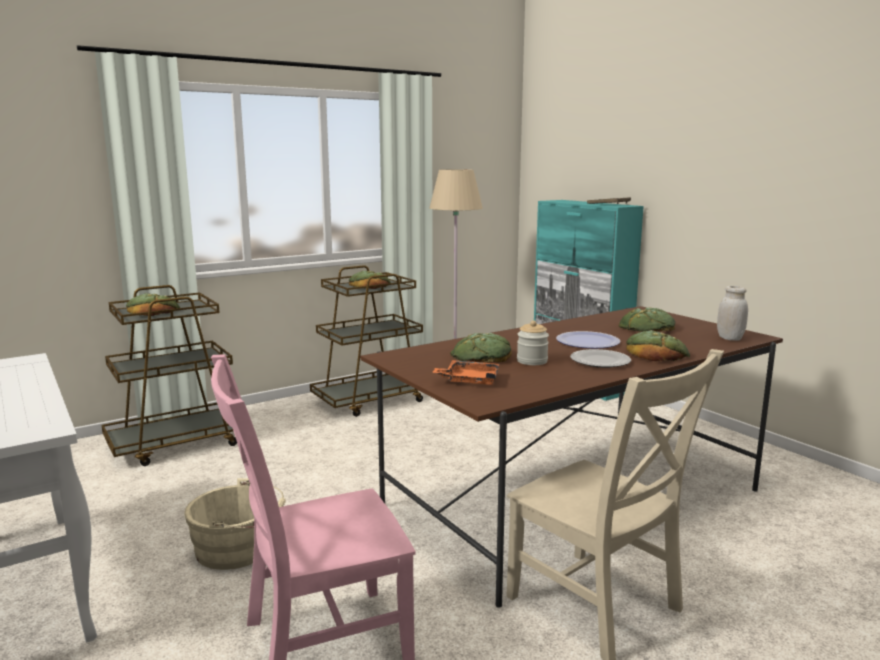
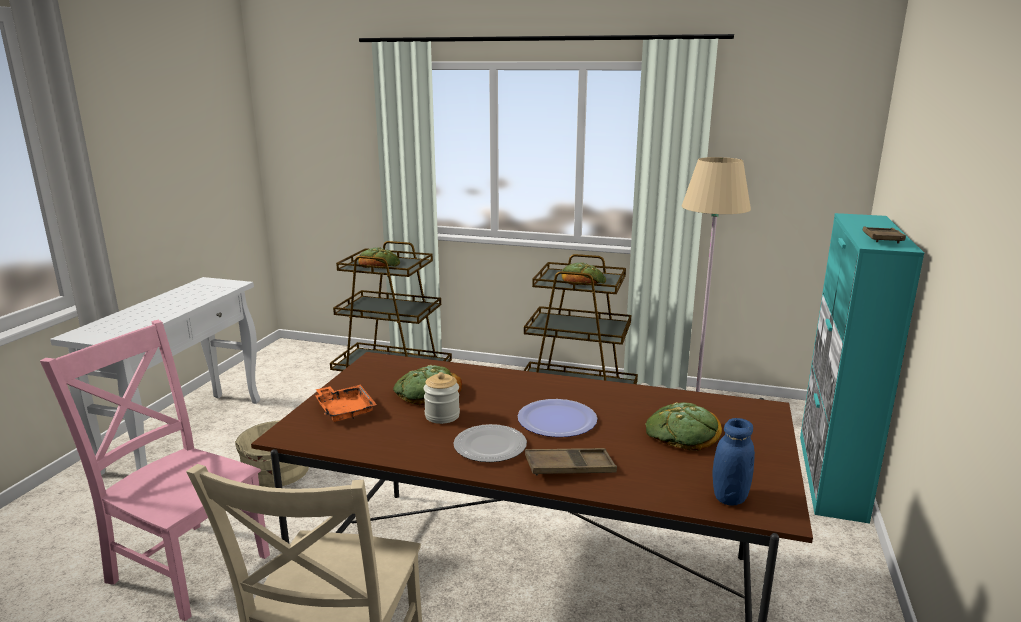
camera: 50 degrees right, 5 degrees up
bread [626,330,690,361] -> brown tray [525,448,617,476]
white jar [717,286,748,341] -> blue jar [712,418,755,506]

